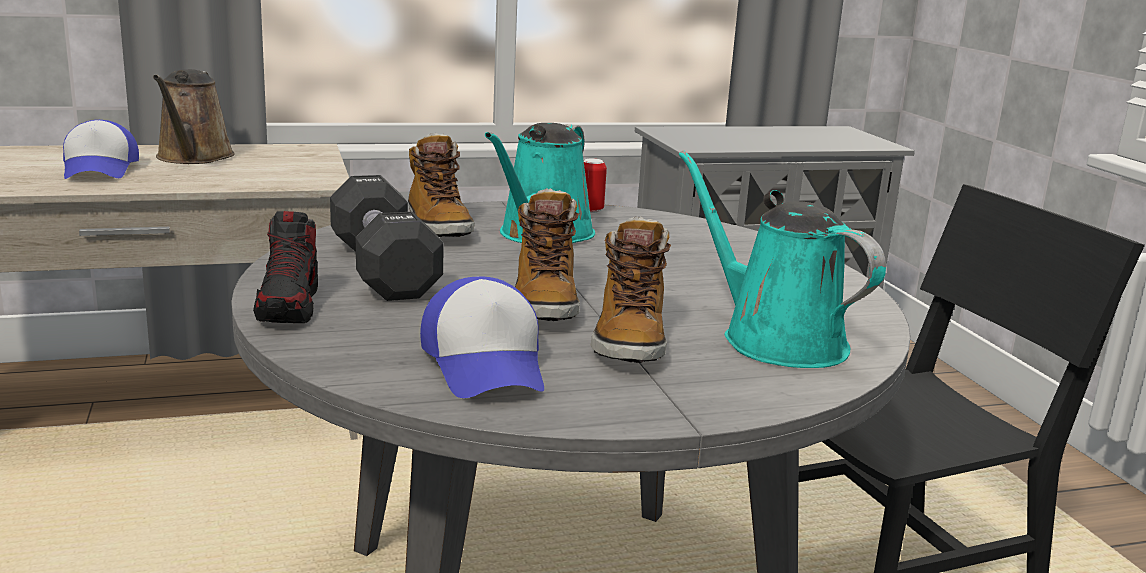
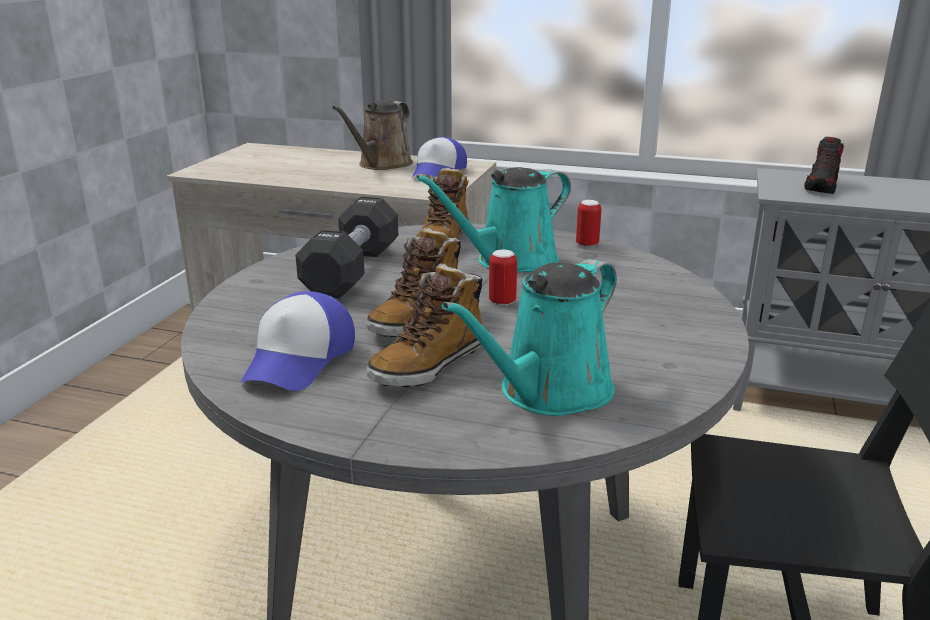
camera: 35 degrees right, 5 degrees up
cap [63,120,139,179] -> cap moved to [411,137,467,178]
shoe [253,211,318,323] -> shoe moved to [804,137,844,194]
turquoise watering can [679,150,886,368] -> turquoise watering can turned 135 degrees counterclockwise [442,259,617,416]
none -> can [489,250,517,306]

